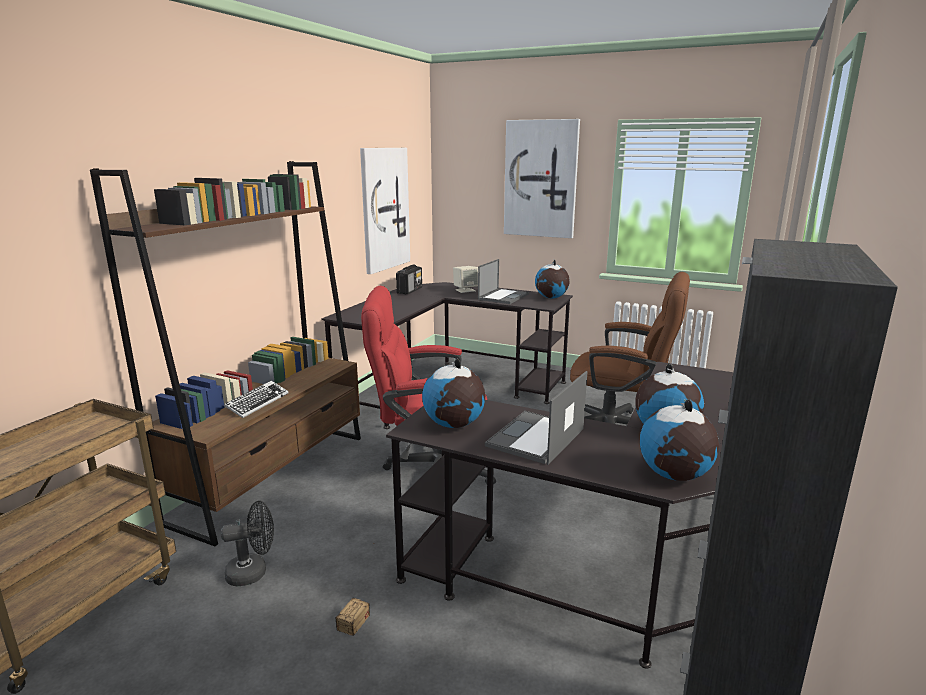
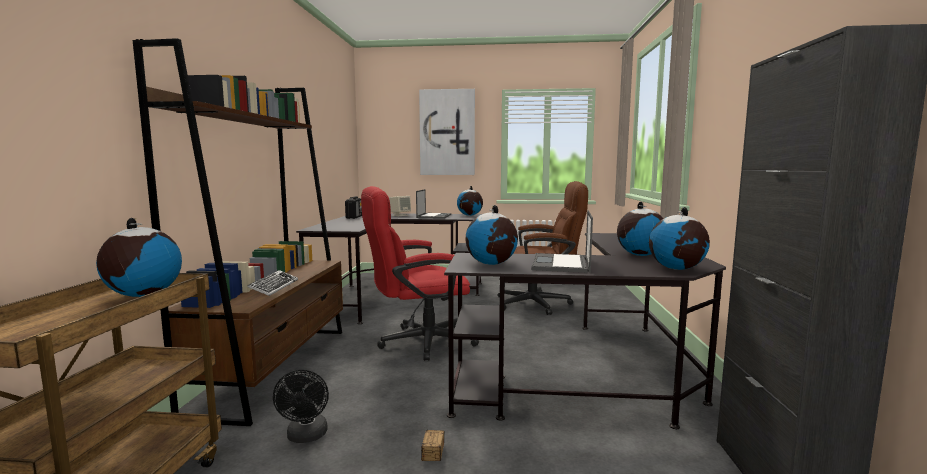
camera: 20 degrees left, 10 degrees down
black fan [221,501,274,587] -> black fan turned 120 degrees clockwise [273,370,329,443]
picture [360,148,410,274] -> none
none -> globe [96,218,182,297]

